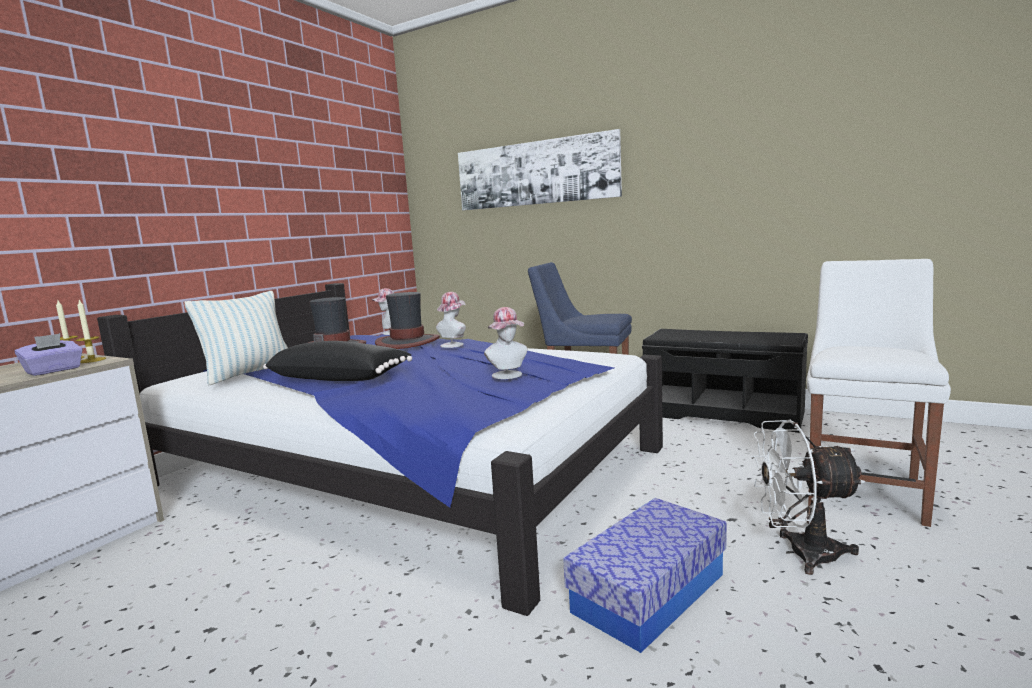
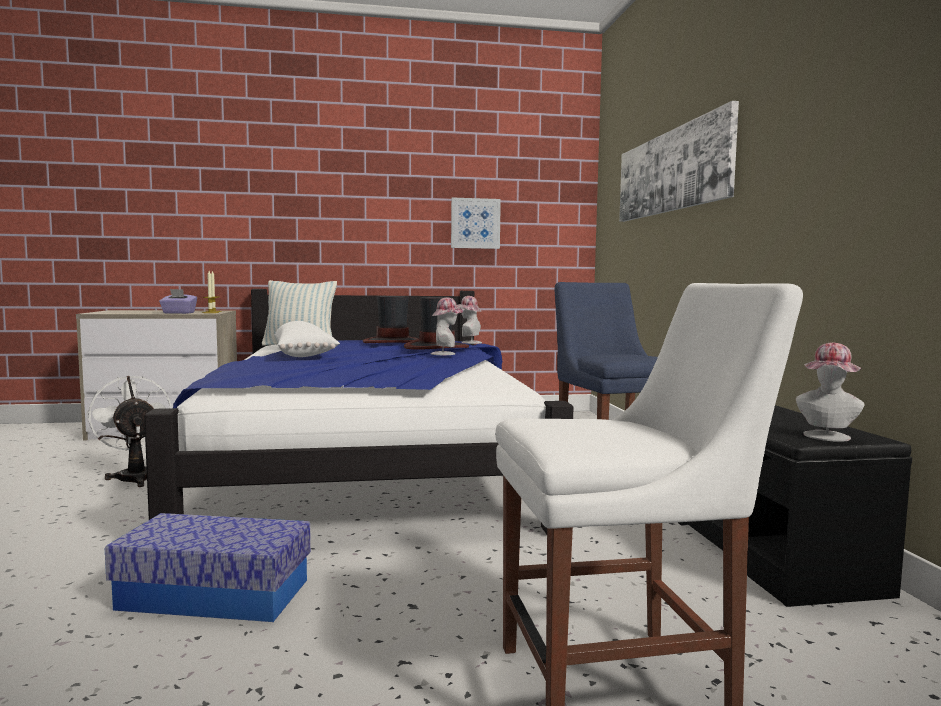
camera: 50 degrees right, 5 degrees down
black pillow [263,341,412,381] -> white pillow [275,321,340,357]
hat [484,307,527,379] -> hat moved to [796,343,865,442]
white fan [751,420,865,575] -> white fan moved to [88,376,172,487]
none -> picture [451,197,501,249]

